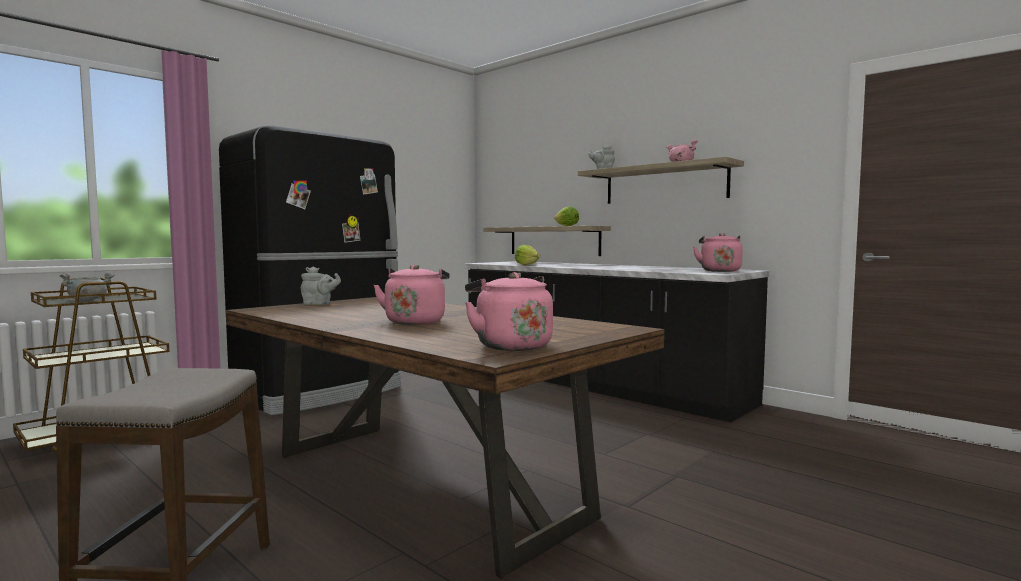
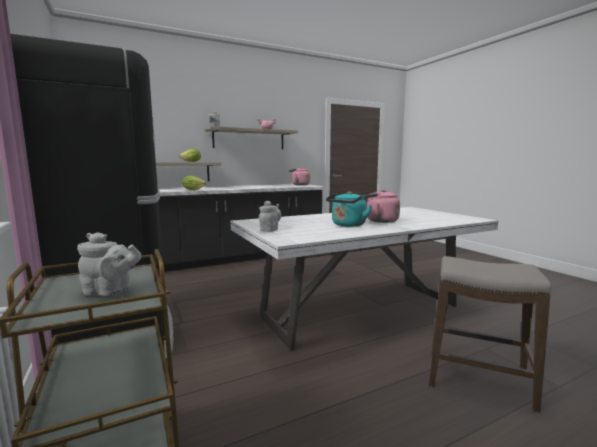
camera: 70 degrees left, 5 degrees up
grey cooking pot [60,273,114,300] -> grey teapot [77,232,142,296]
brown dining table [225,297,665,579] -> white dining table [230,207,499,351]
pink kettle [465,272,553,351] -> none
none -> turquoise kettle [326,191,372,227]

